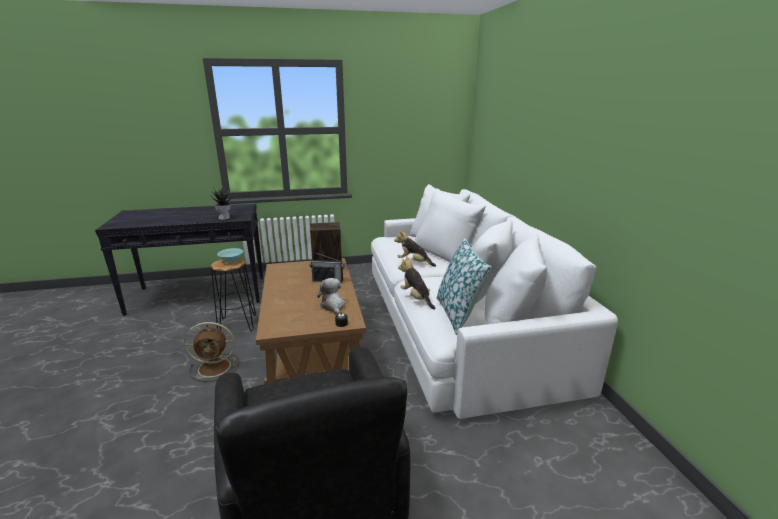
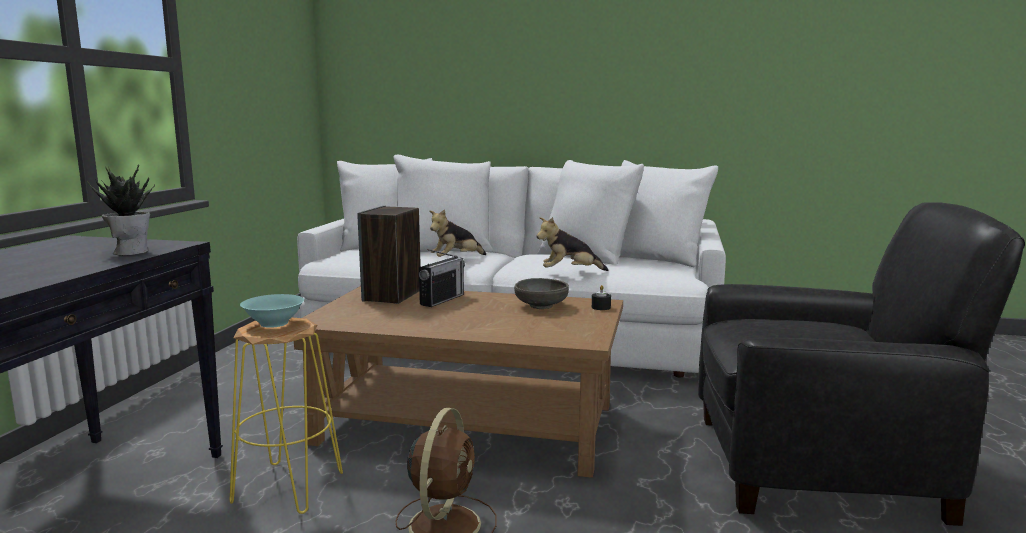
camera: 65 degrees left, 10 degrees down
black stool [211,258,256,331] -> yellow stool [230,318,343,514]
plush toy [317,278,345,315] -> grey bowl [514,278,569,309]
pillow [437,238,492,335] -> none

